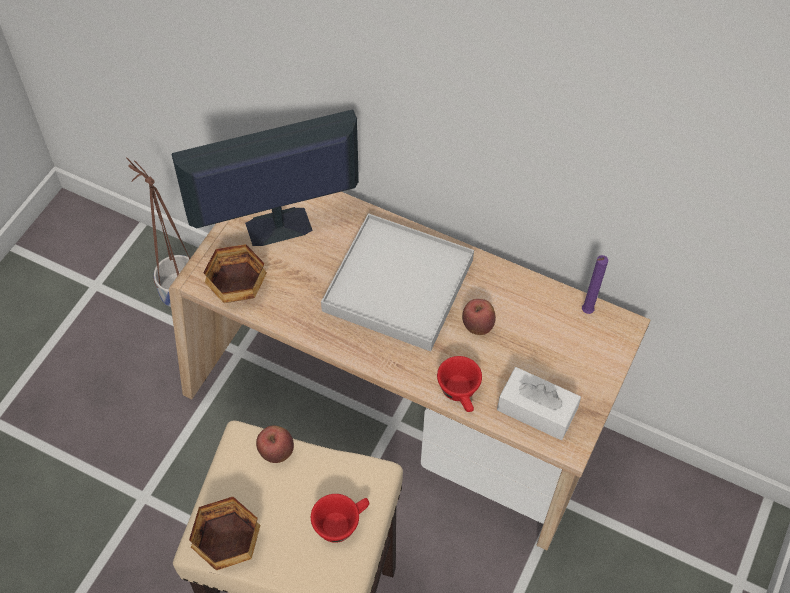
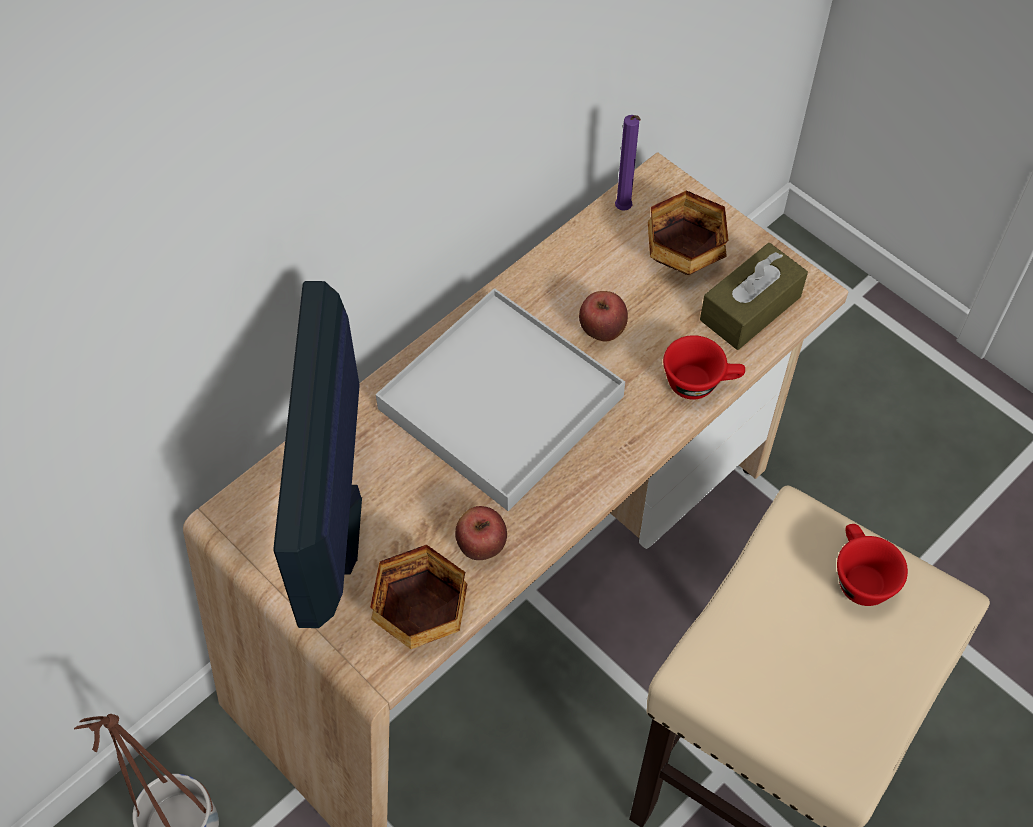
camera: 70 degrees left, 0 degrees up
bowl [189,497,261,570] -> bowl moved to [648,190,728,275]
apple [256,425,294,463] -> apple moved to [455,506,507,560]
white tissue box [497,367,581,440] -> brown tissue box [700,243,808,350]

